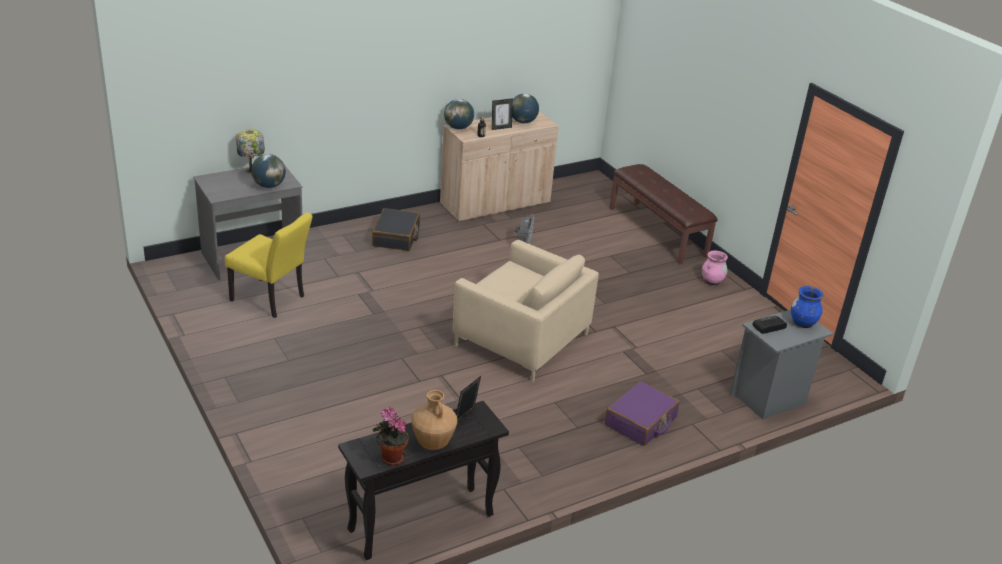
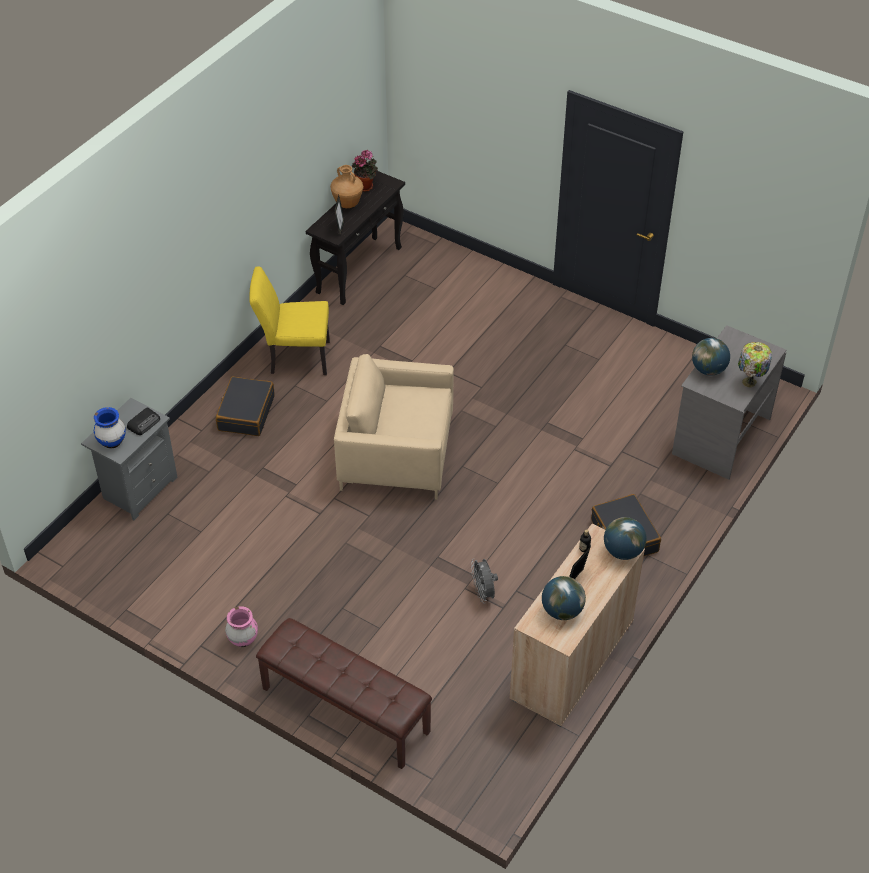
camera: 155 degrees right, 15 degrees up
yellow chair [225,212,312,318] -> yellow chair moved to [249,266,330,375]
purple suitcase [605,381,679,446] -> black suitcase [216,377,275,436]

